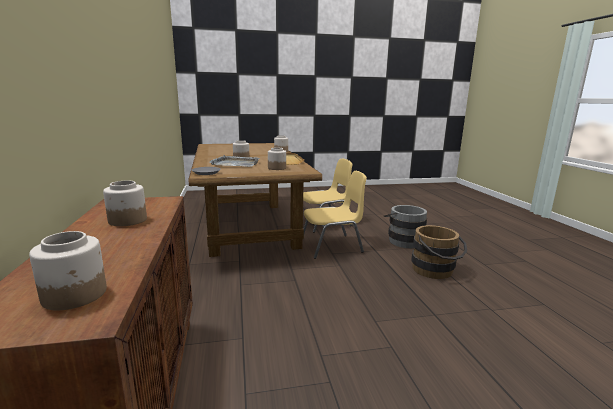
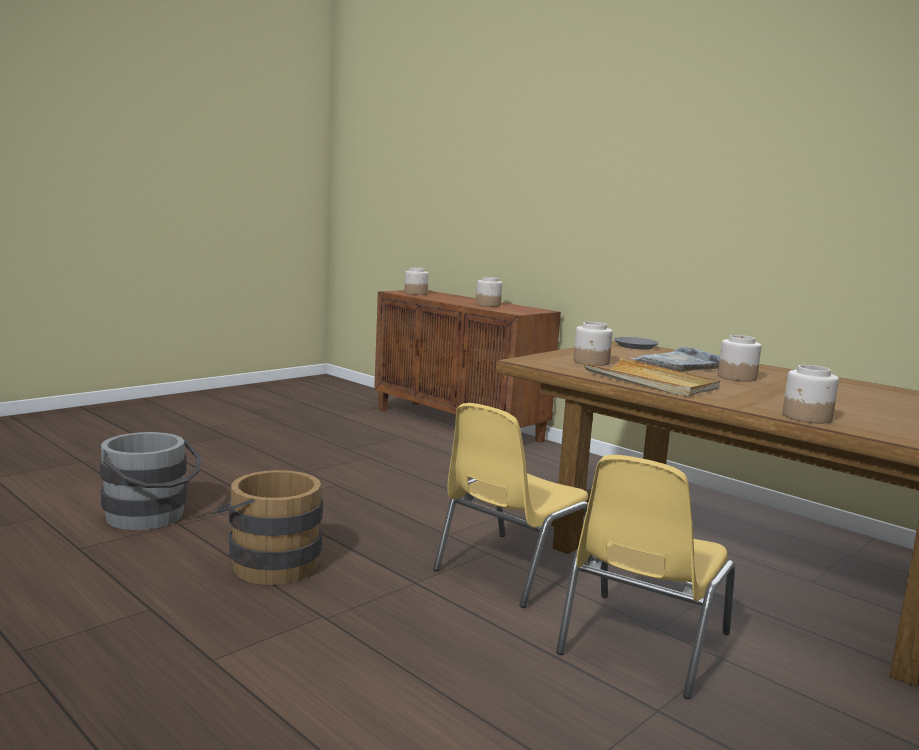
camera: 145 degrees right, 5 degrees down
grey bucket [384,205,427,248] -> grey bucket moved to [99,432,201,530]

